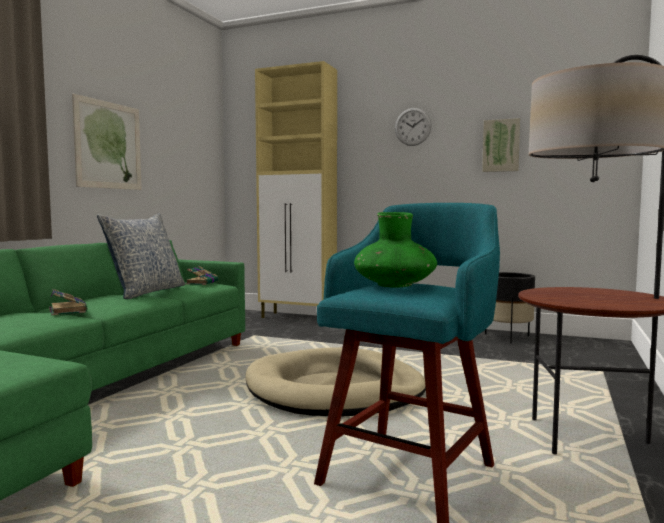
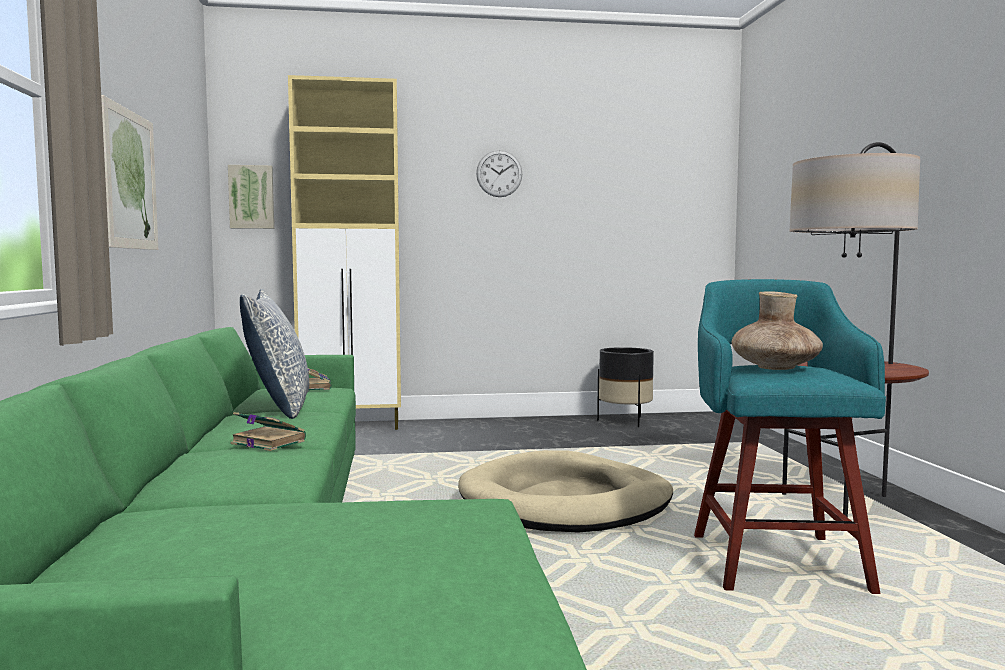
camera: 30 degrees left, 0 degrees up
green vase [354,212,437,287] -> brown vase [732,291,823,370]
picture [482,118,520,172] -> picture moved to [228,165,274,229]

